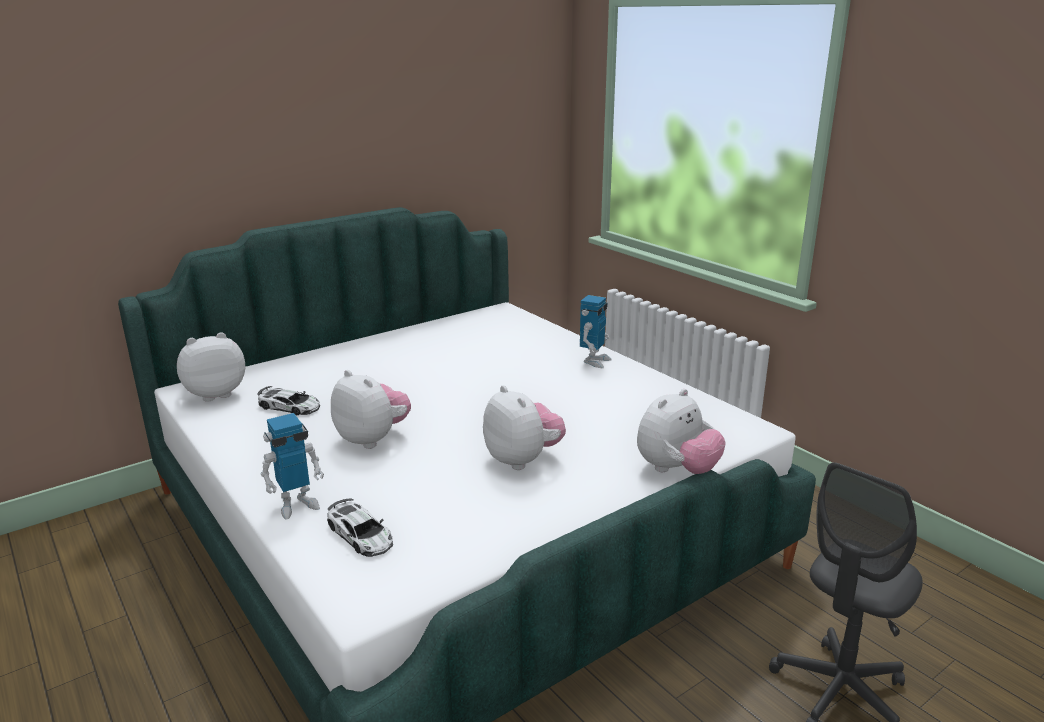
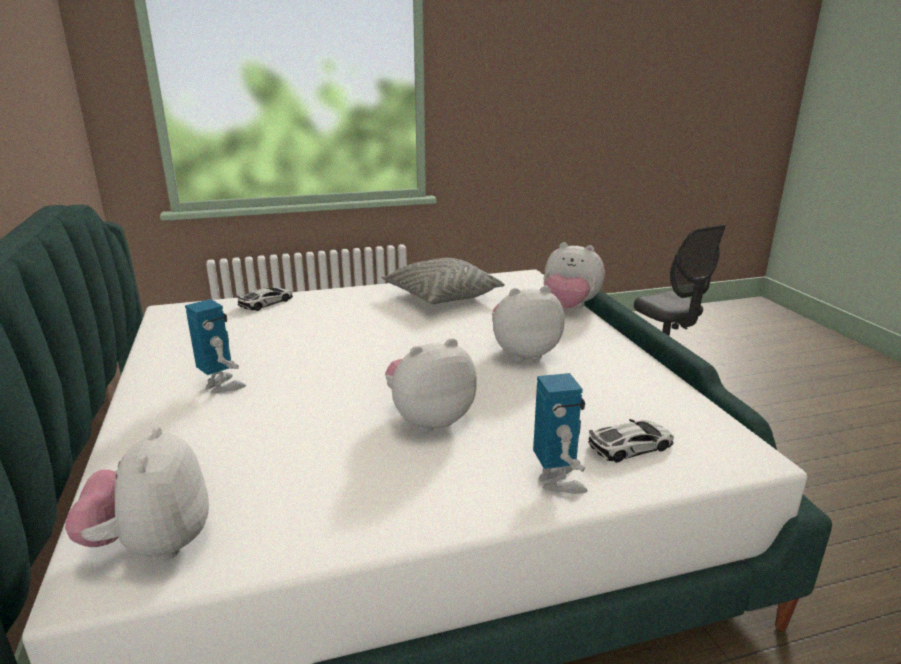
camera: 70 degrees left, 0 degrees up
toy car [257,386,320,415] -> toy car moved to [236,288,293,311]
toy robot [580,295,612,368] -> toy robot moved to [185,299,246,393]
plush toy [637,389,726,474] -> plush toy turned 135 degrees clockwise [544,242,605,308]
none -> grey pillow [381,258,505,304]

